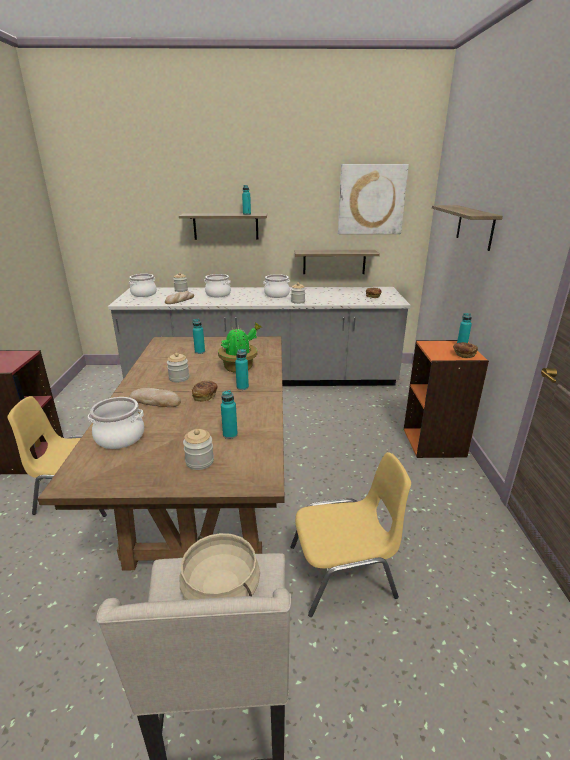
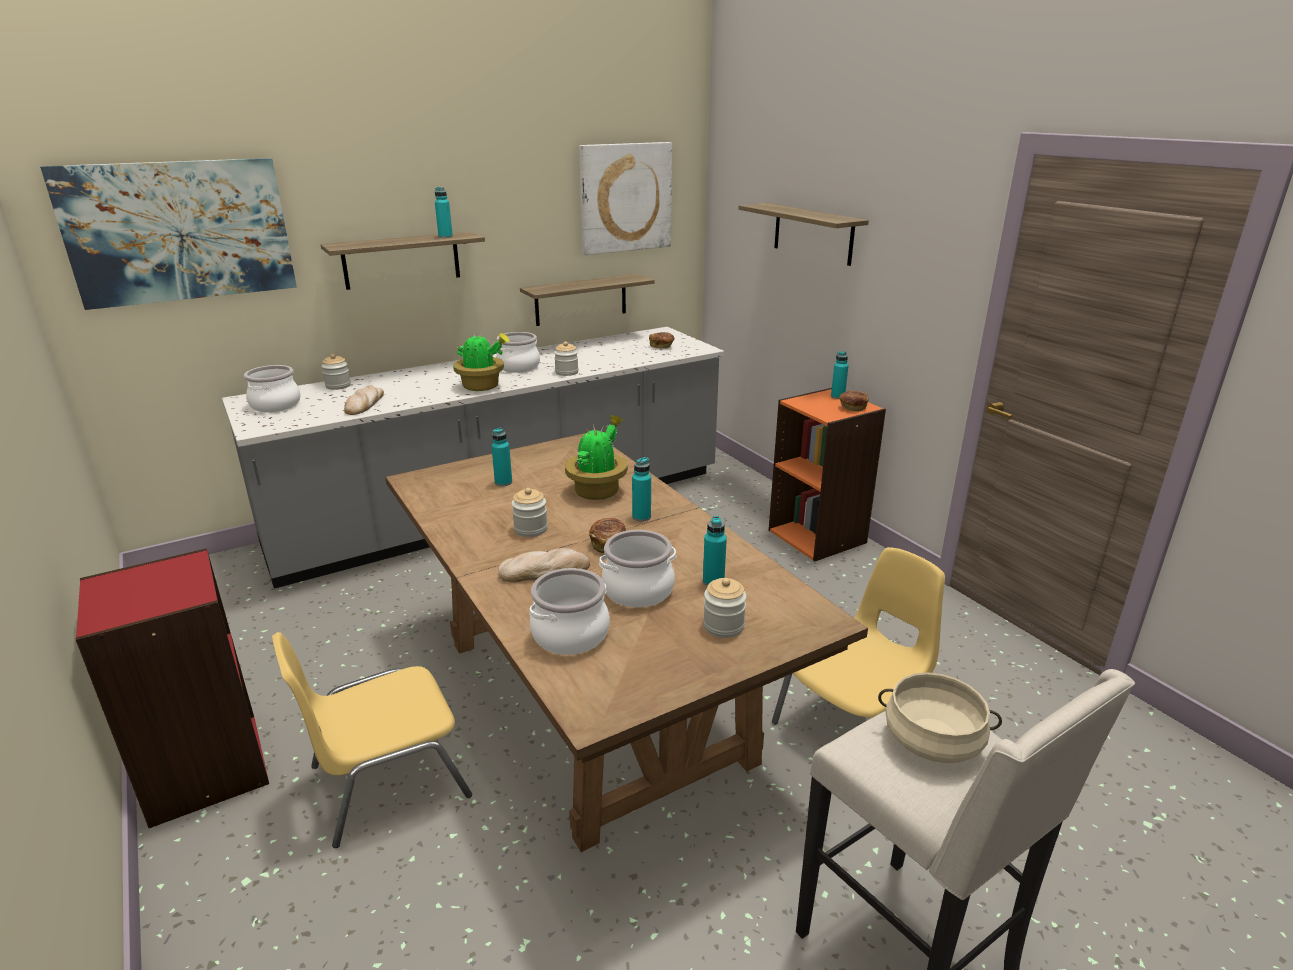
camera: 30 degrees left, 0 degrees up
cooking pot [204,274,231,297] -> cooking pot moved to [599,530,676,608]
none -> picture [40,158,297,310]
none -> potted plant [453,333,510,391]

